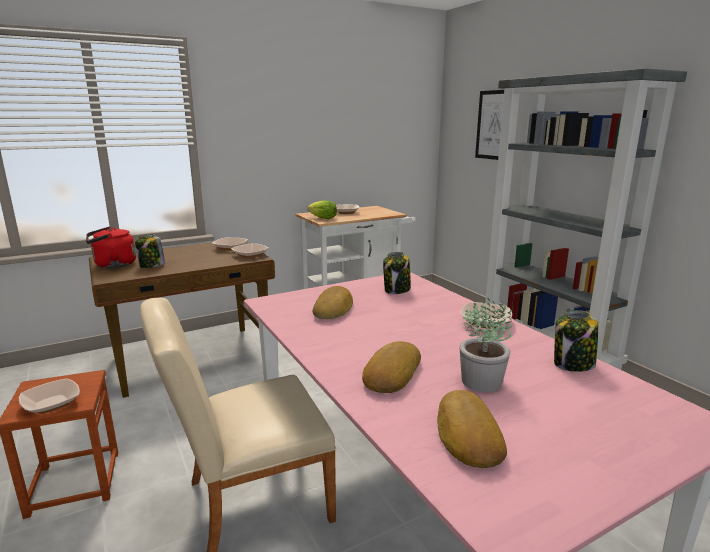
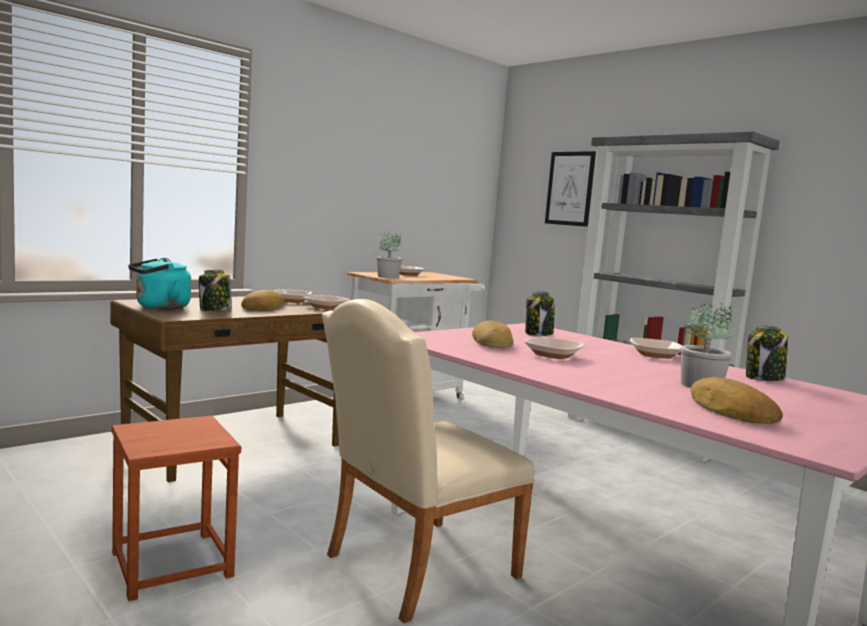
camera: 15 degrees left, 10 degrees down
bowl [19,379,80,414] -> bowl moved to [525,337,584,359]
red kettle [86,226,136,268] -> turquoise kettle [128,258,191,310]
lettuce [307,201,337,219] -> potted plant [377,231,402,278]
bread [362,341,421,393] -> bread moved to [241,290,285,310]

